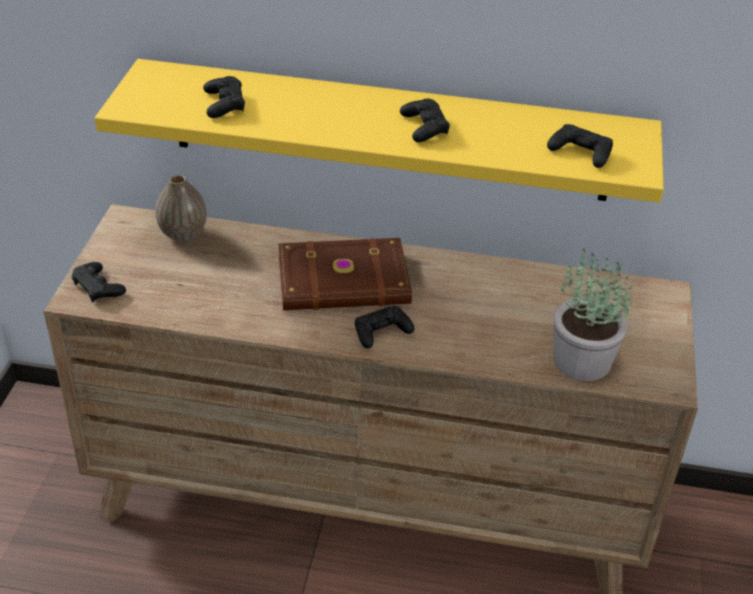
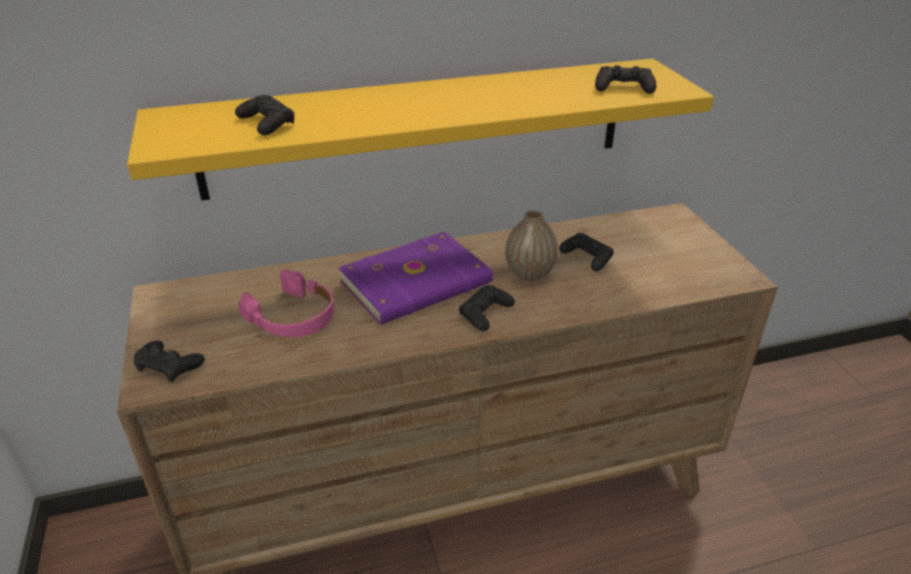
camera: 25 degrees left, 5 degrees down
vase [155,175,207,242] -> vase moved to [505,210,558,281]
brown book [278,238,412,310] -> purple book [338,232,493,325]
black game controller [400,98,450,142] -> black game controller moved to [559,233,614,271]
potted plant [554,247,633,381] -> none
none -> pink headphones [238,270,334,337]

